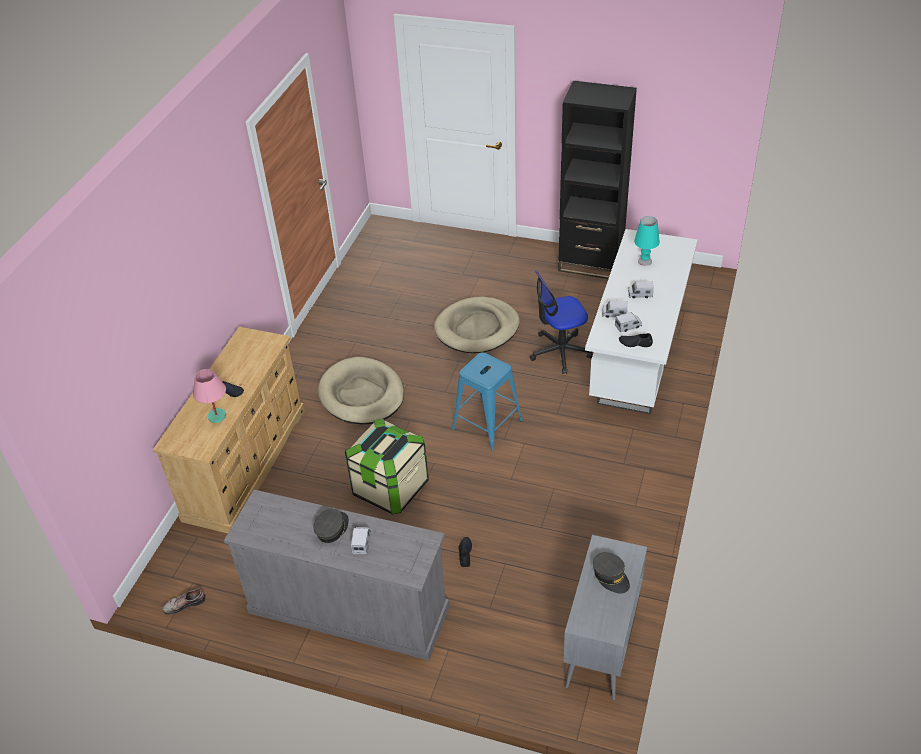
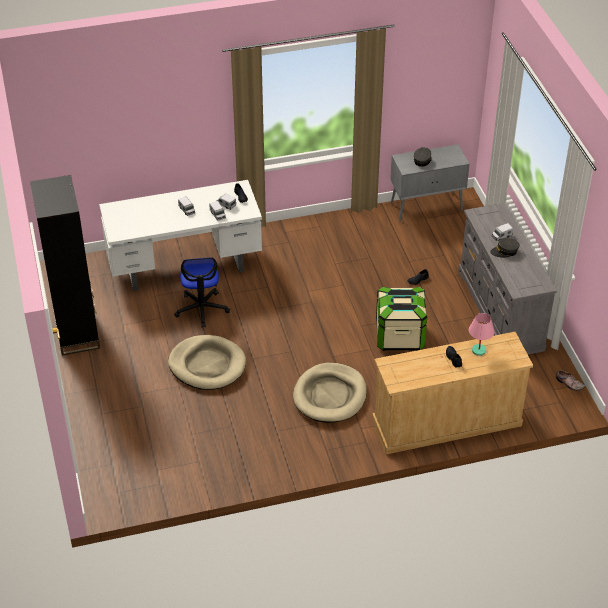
camera: 125 degrees left, 0 degrees up
blue stool [452,352,523,451] -> none
office chair [530,270,593,374] -> office chair turned 45 degrees clockwise [174,257,230,328]
turquoise table lamp [634,216,660,266] -> none

